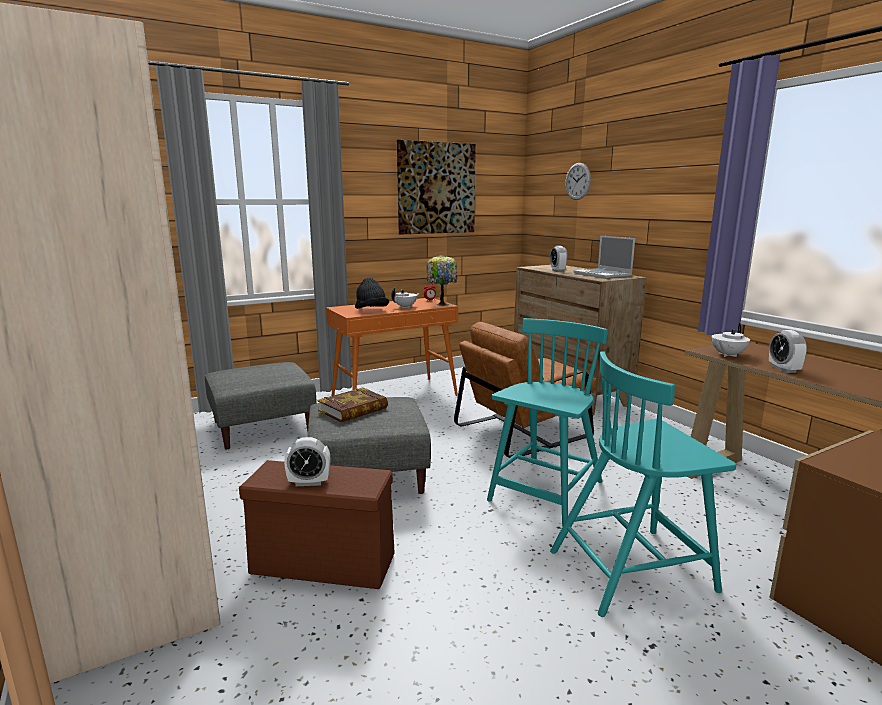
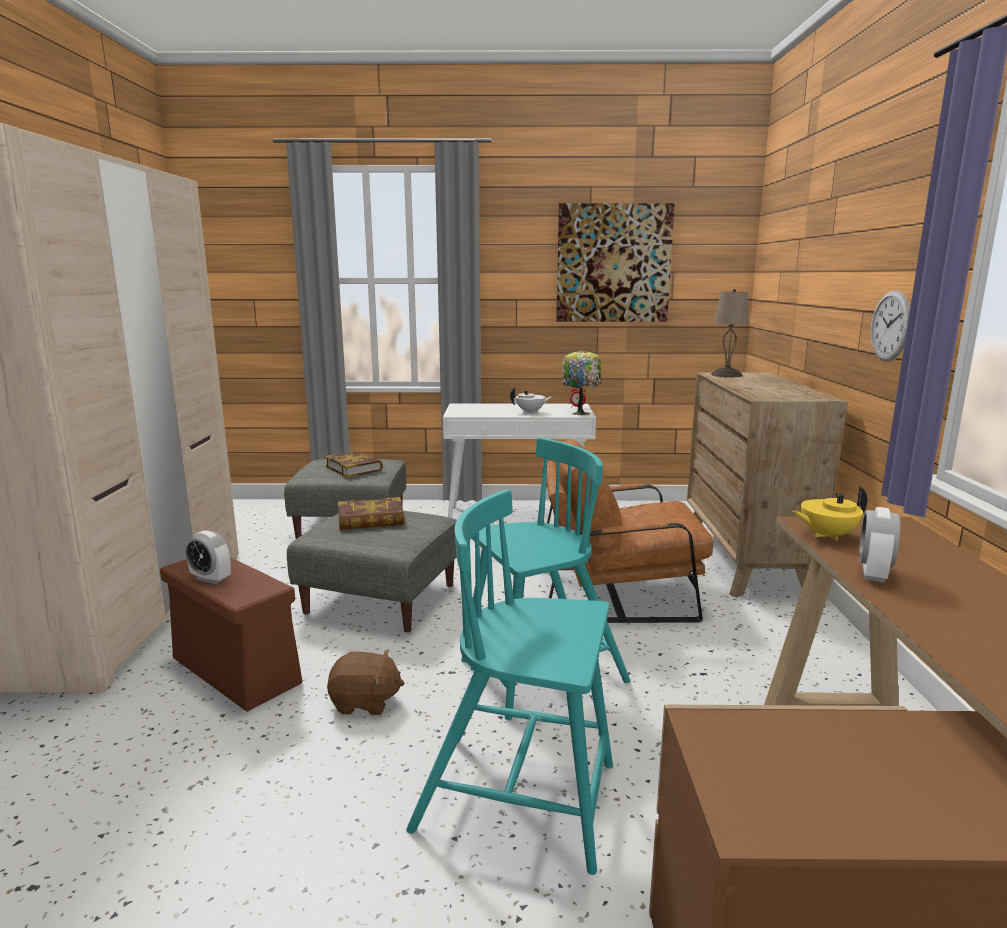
camera: 30 degrees right, 0 degrees up
orange console table [326,298,458,396] -> white console table [443,403,596,518]
black hat [355,278,389,309] -> none
alarm clock [550,246,568,272] -> none
wall clock [565,163,591,200] -> wall clock moved to [871,290,910,361]
laptop [573,235,635,279] -> none
white teapot [711,323,750,357] -> yellow teapot [792,486,867,541]
none -> book [324,451,383,477]
none -> brown plush toy [327,649,404,715]
none -> beige table lamp [711,289,749,377]

